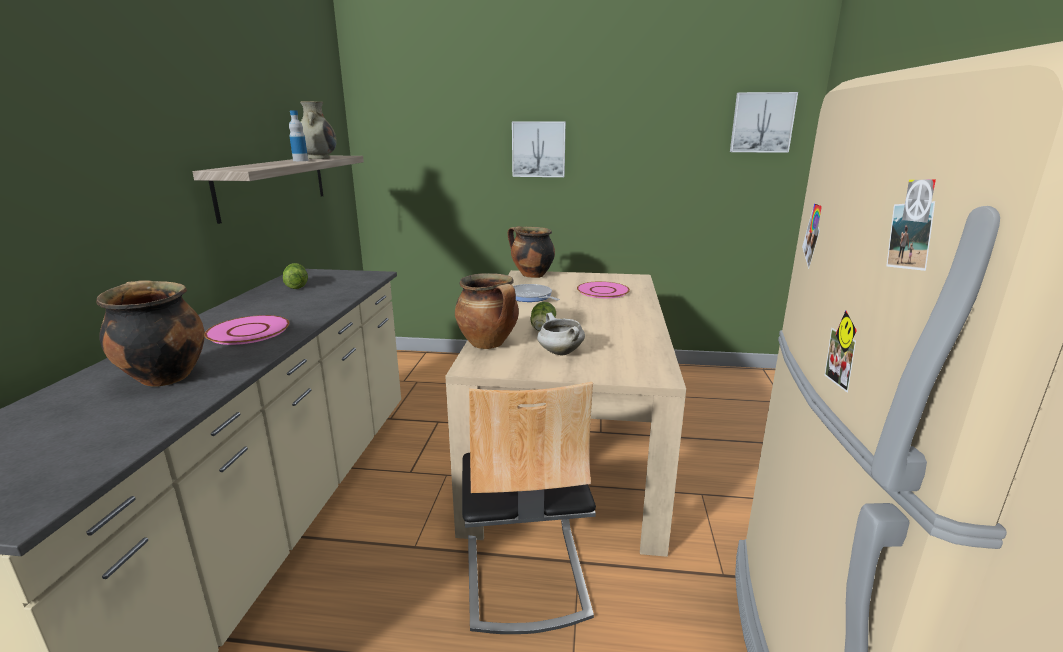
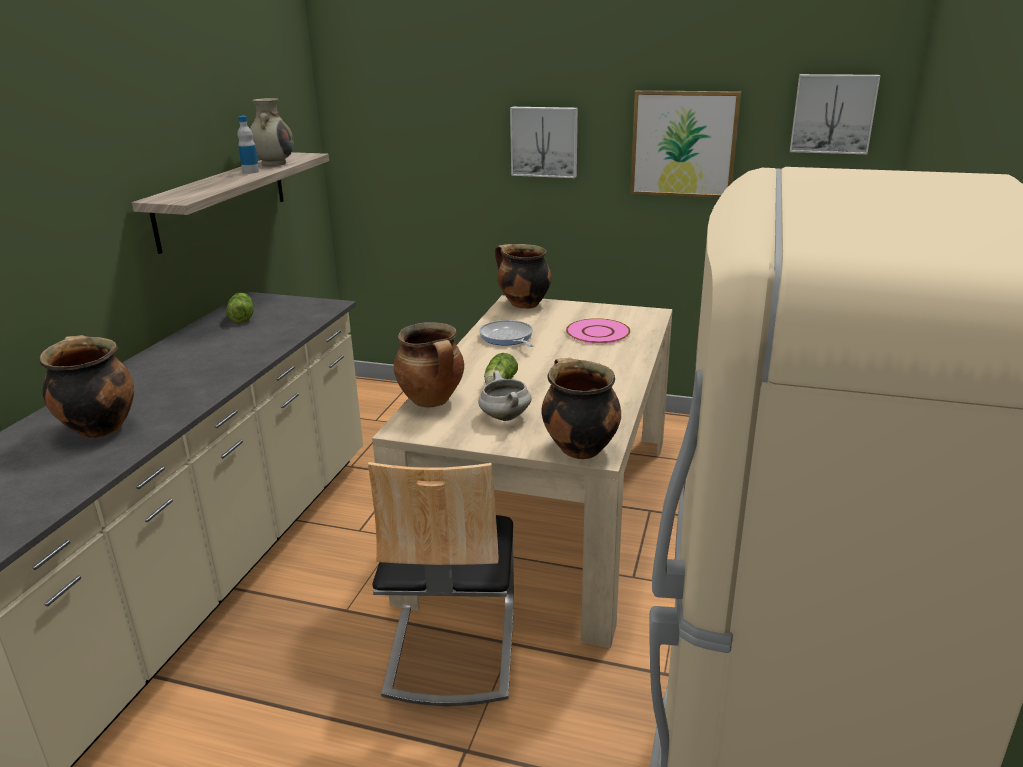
camera: 10 degrees right, 5 degrees up
pink plate [205,315,289,345] -> none
none -> cooking pot [541,358,621,459]
none -> picture [630,90,741,198]

